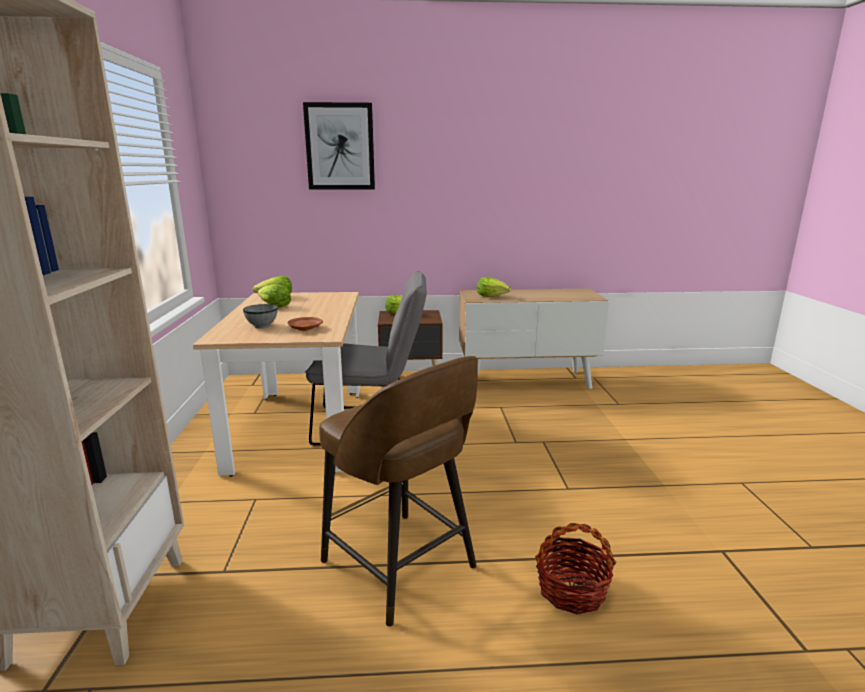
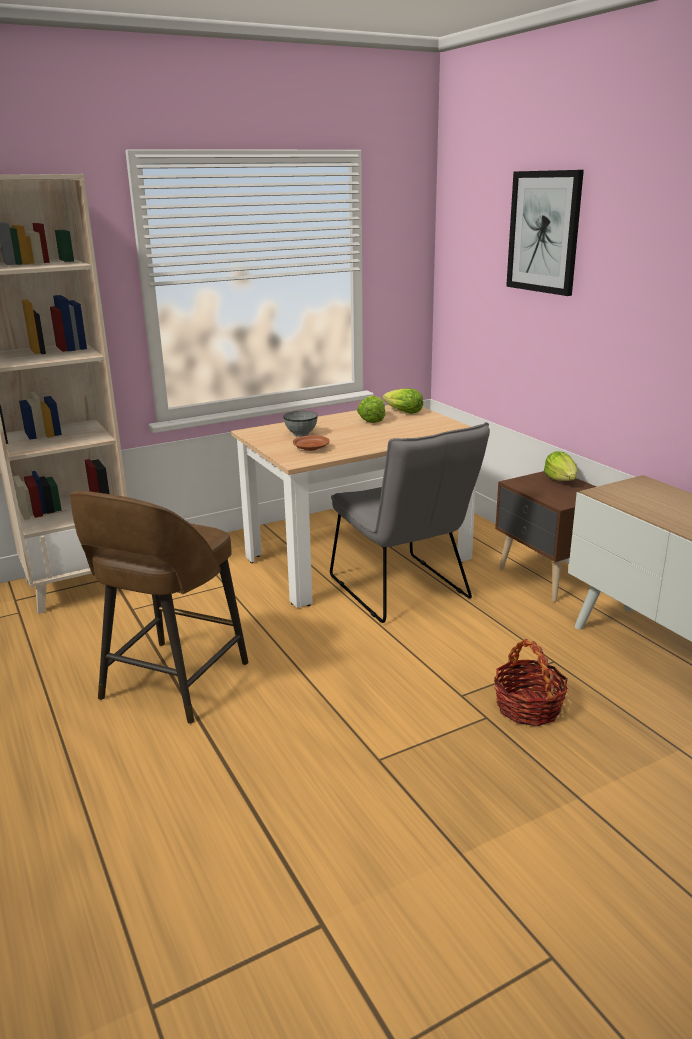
camera: 65 degrees right, 5 degrees up
lettuce [477,277,511,297] -> none
basket [535,523,616,615] -> basket moved to [494,639,568,726]

